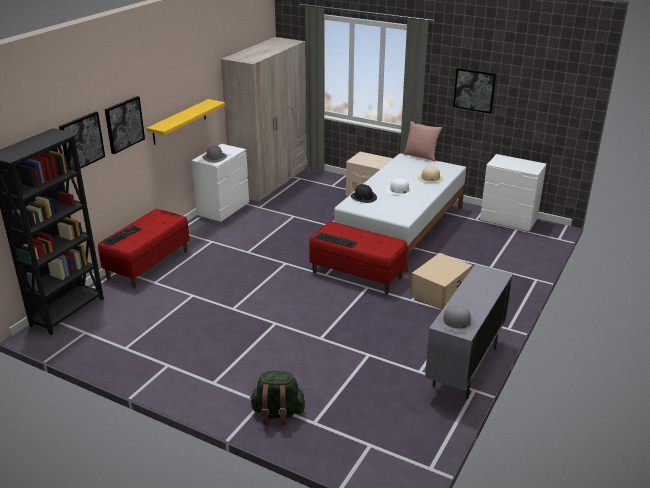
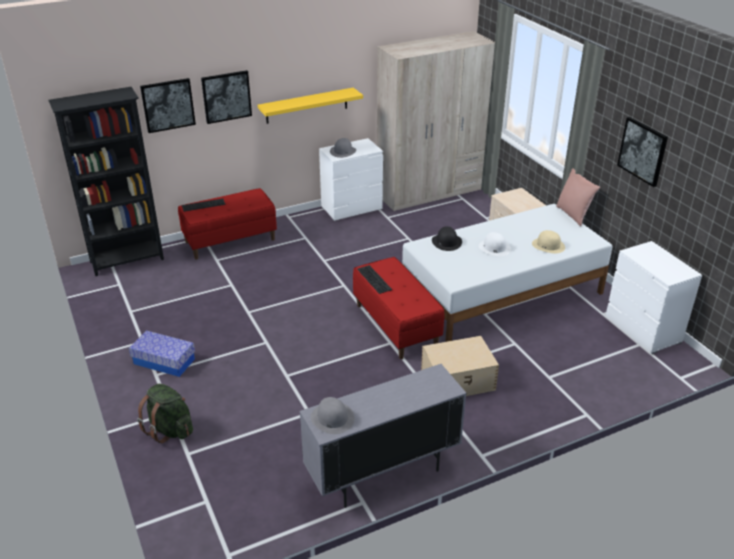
camera: 35 degrees right, 5 degrees up
none -> storage box [129,330,195,377]

